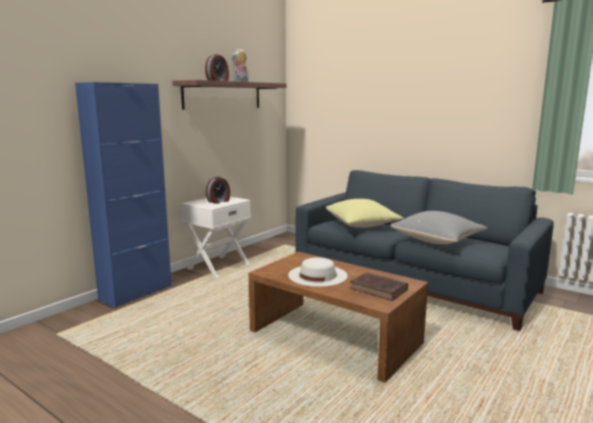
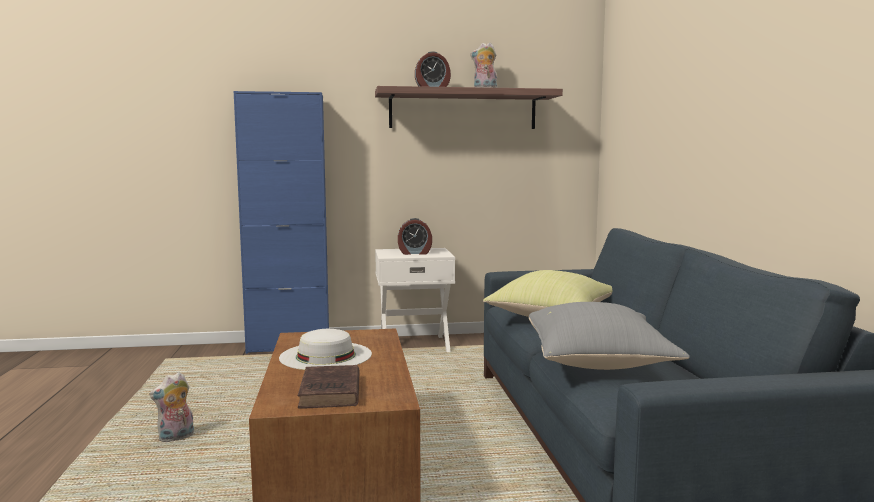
camera: 45 degrees right, 5 degrees down
none -> plush toy [149,372,194,442]

